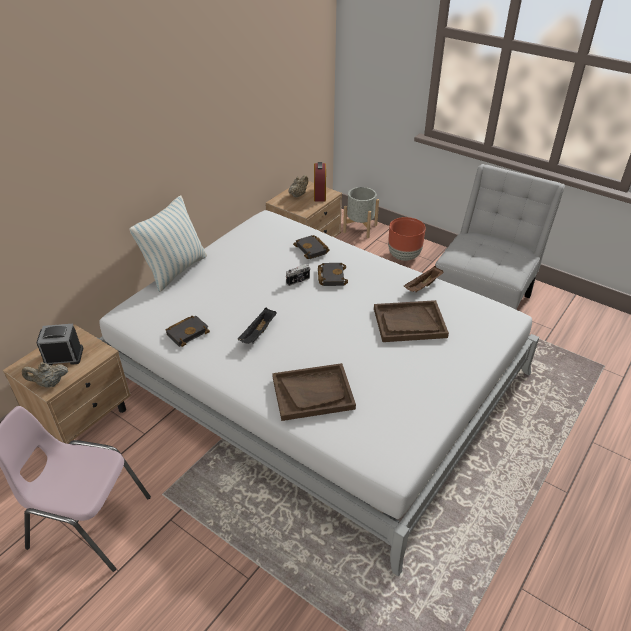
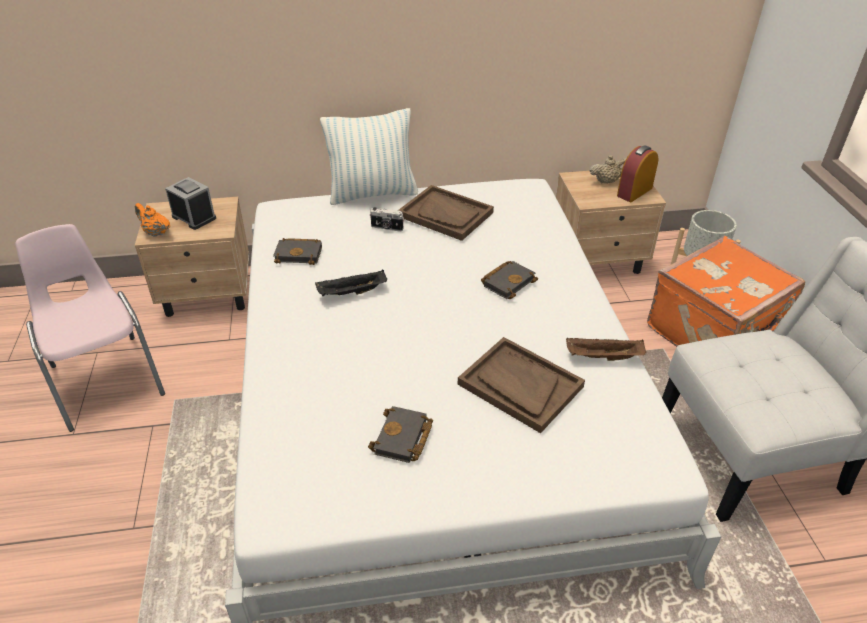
camera: 45 degrees right, 0 degrees up
beige teapot [22,362,68,388] -> orange teapot [135,203,170,237]
brown tray [272,363,356,421] -> brown tray moved to [399,185,494,241]
camera [286,264,310,286] -> camera moved to [370,207,404,232]
black book [293,235,330,259] -> black book moved to [368,406,433,463]
brown planter [388,217,426,261] -> orange suitcase [647,236,805,347]

